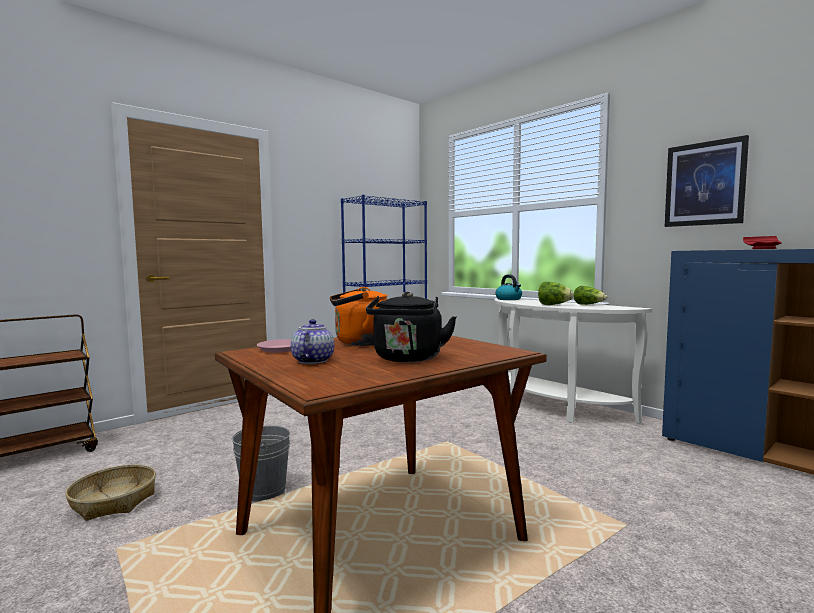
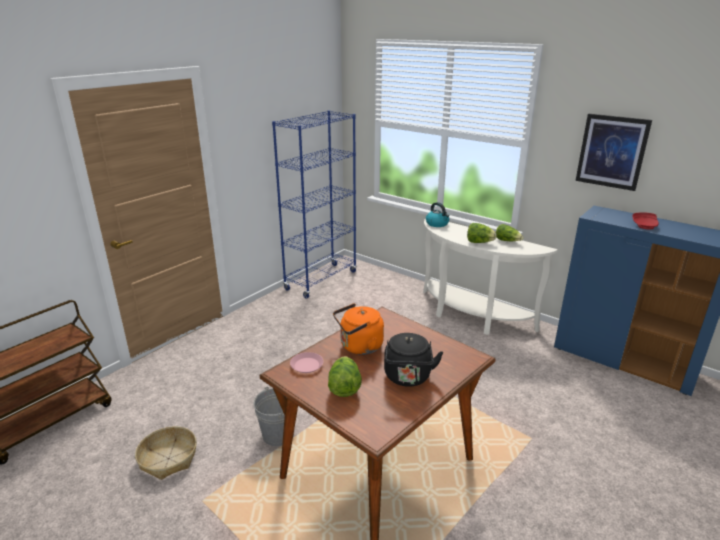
camera: 10 degrees left, 20 degrees up
teapot [291,319,334,364] -> lettuce [328,356,362,397]

